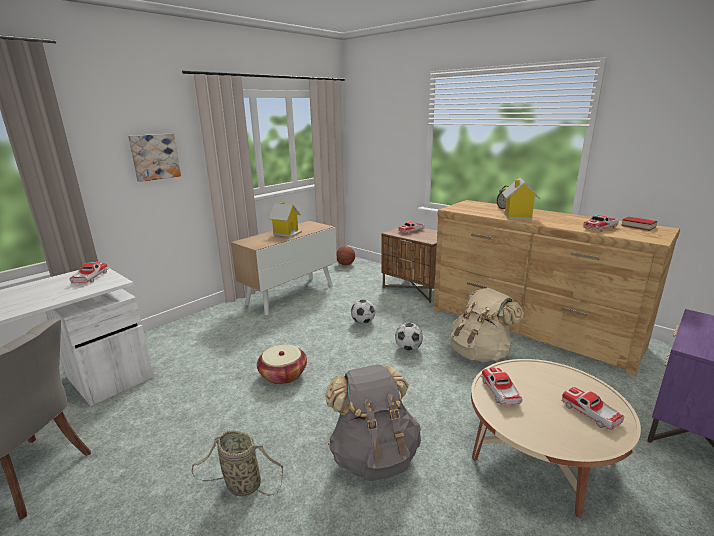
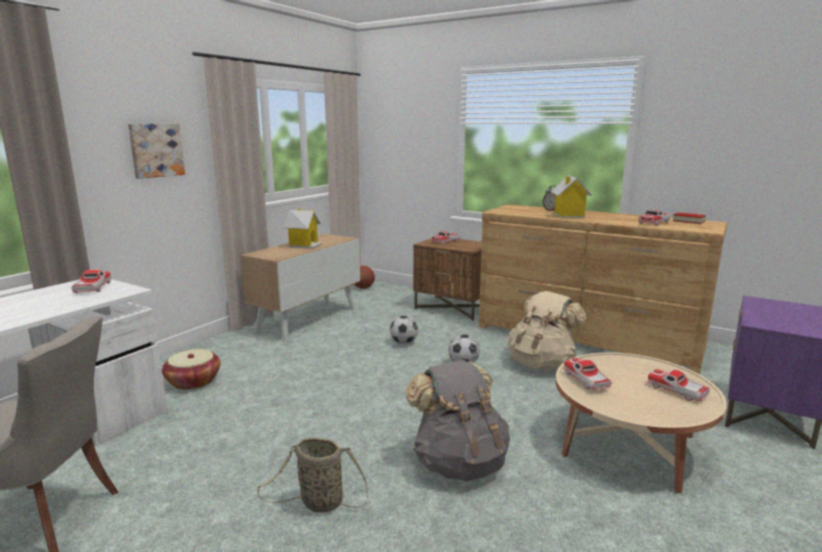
camera: 10 degrees left, 5 degrees down
basket [257,344,307,385] -> basket moved to [162,349,221,390]

